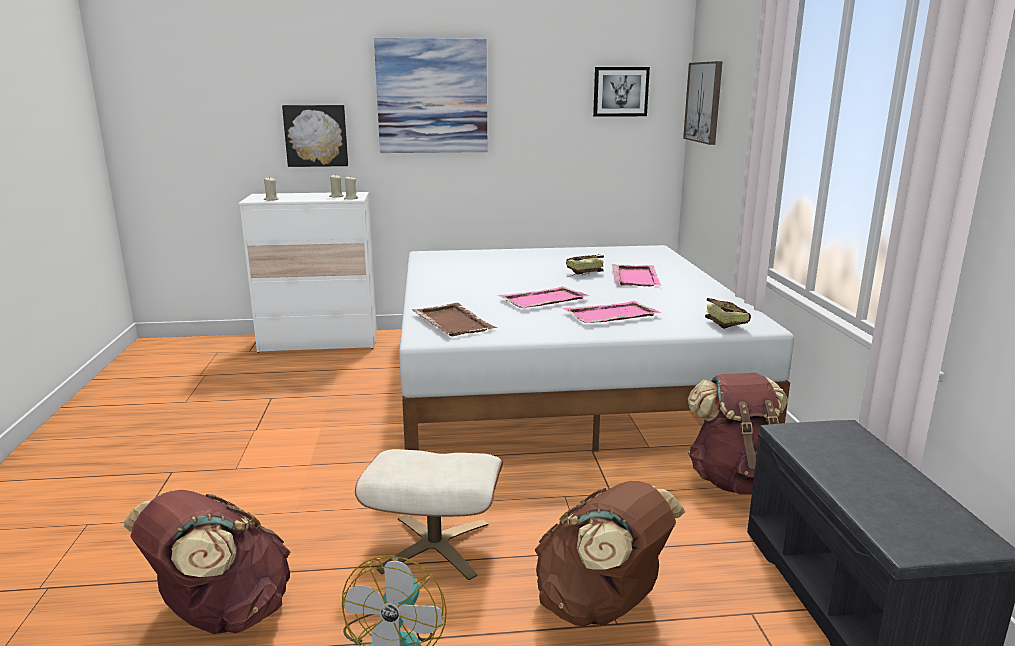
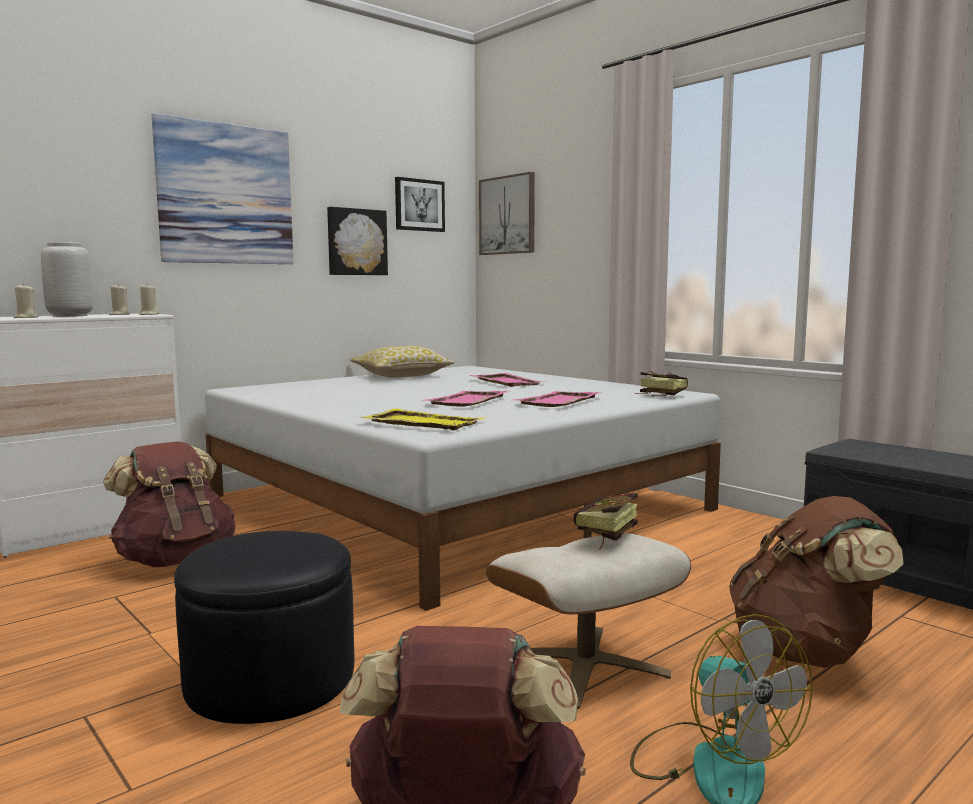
camera: 35 degrees left, 10 degrees down
picture [282,105,348,167] -> picture moved to [327,207,388,275]
brown tray [412,303,497,336] -> yellow tray [359,409,485,430]
book [566,254,604,277] -> book moved to [573,492,638,550]
brown backpack [687,373,789,495] -> brown backpack moved to [103,441,236,567]
none -> grey vase [41,242,93,317]
none -> black ottoman [174,531,354,724]
none -> pillow [350,346,455,378]

